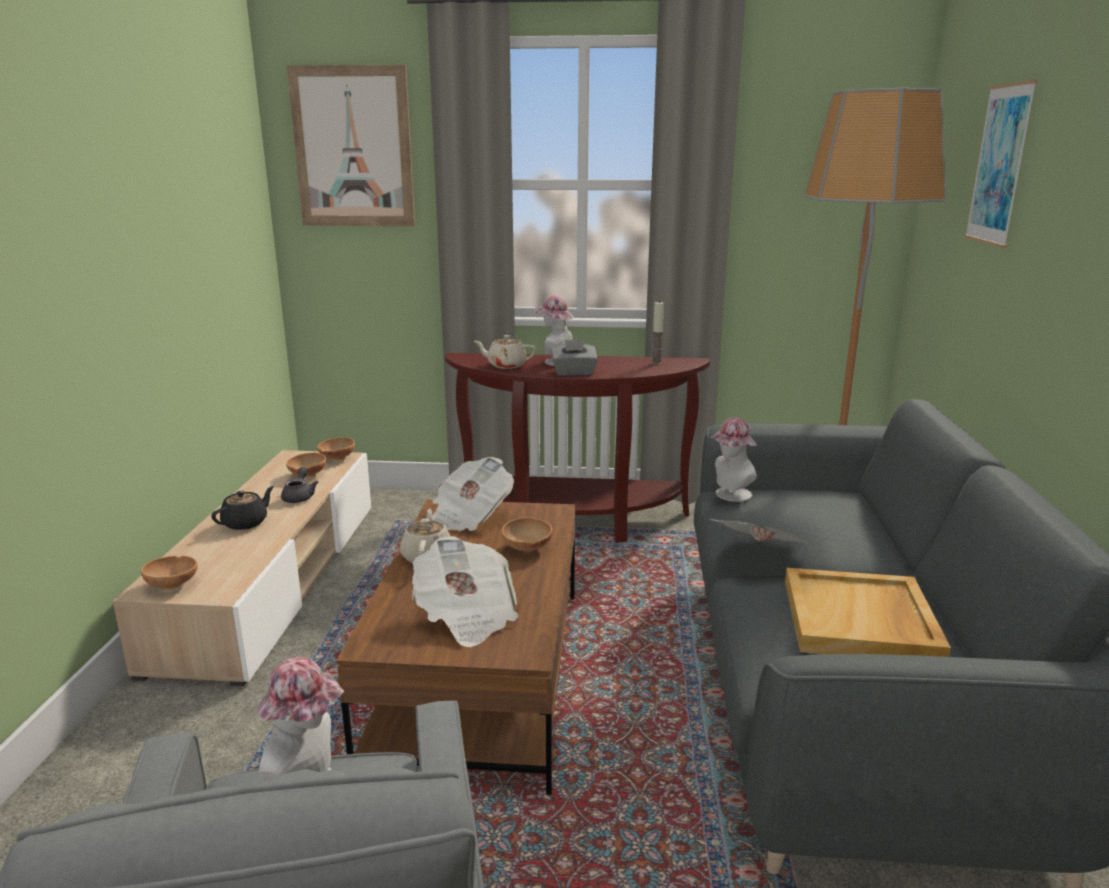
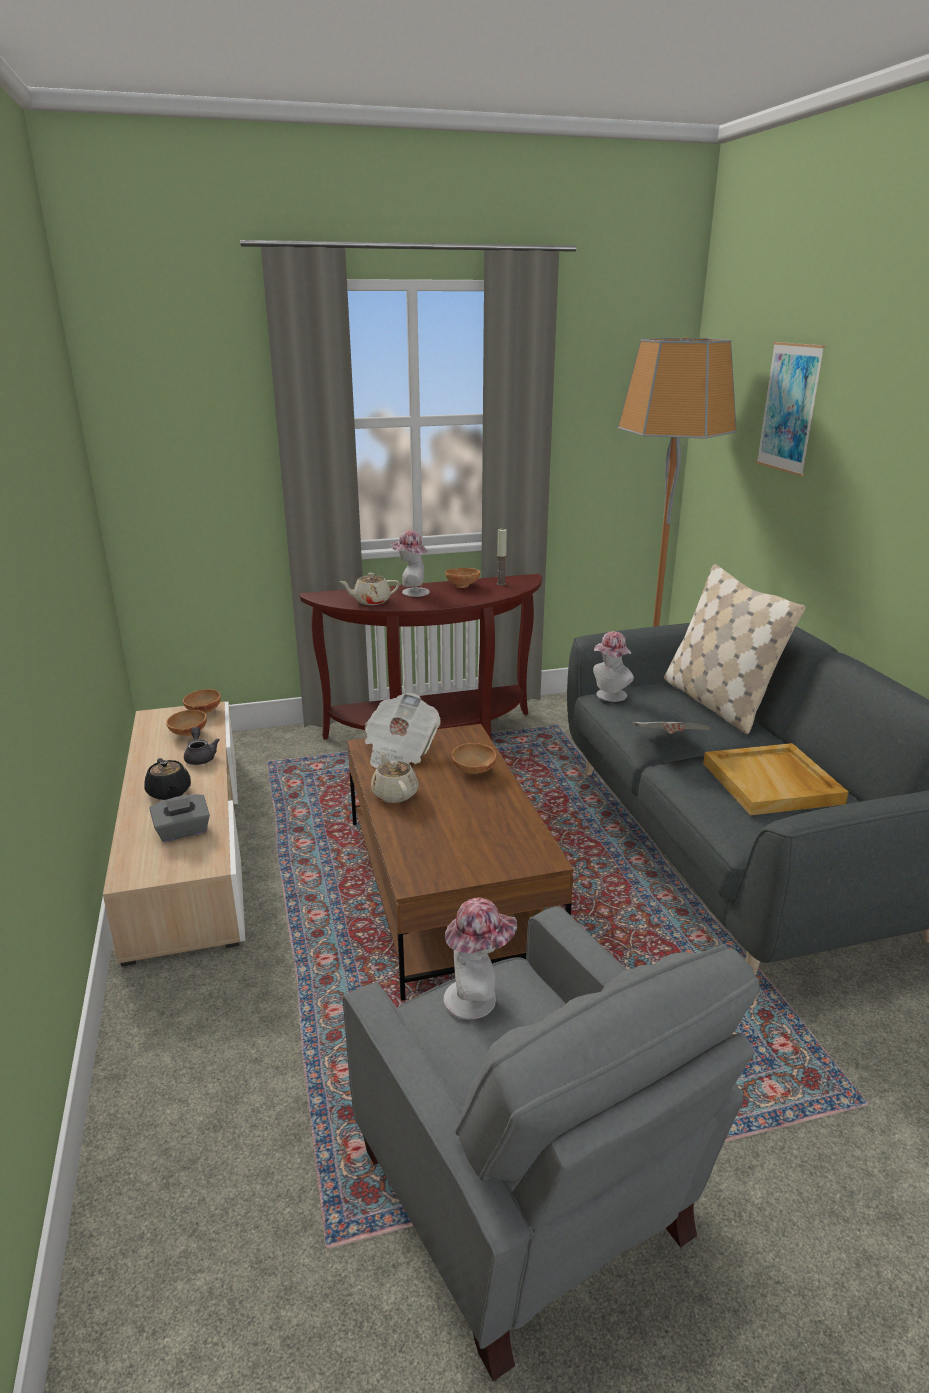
camera: 20 degrees left, 5 degrees up
brown bowl [141,556,198,590] -> brown bowl moved to [445,568,480,588]
black teapot [211,486,274,530] -> black teapot turned 135 degrees clockwise [144,758,191,800]
picture [287,65,415,226] -> none
newspaper [412,536,518,647] -> none
grey tissue box [551,340,598,376] -> grey tissue box moved to [150,794,210,842]
none -> beige pillow [664,564,806,734]

